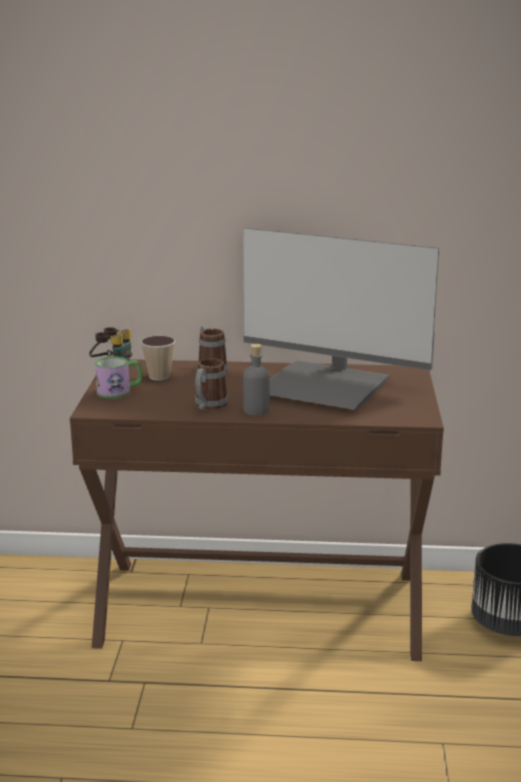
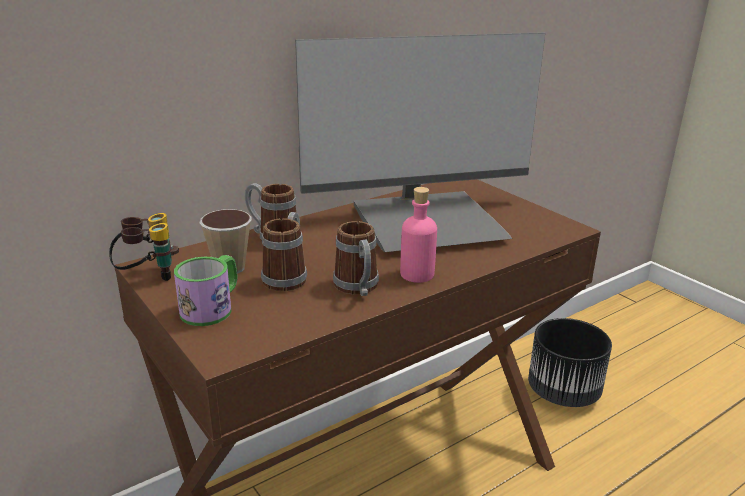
camera: 40 degrees left, 5 degrees up
grey bottle [243,344,270,416] -> pink bottle [400,187,437,283]
none -> mug [261,212,307,291]

